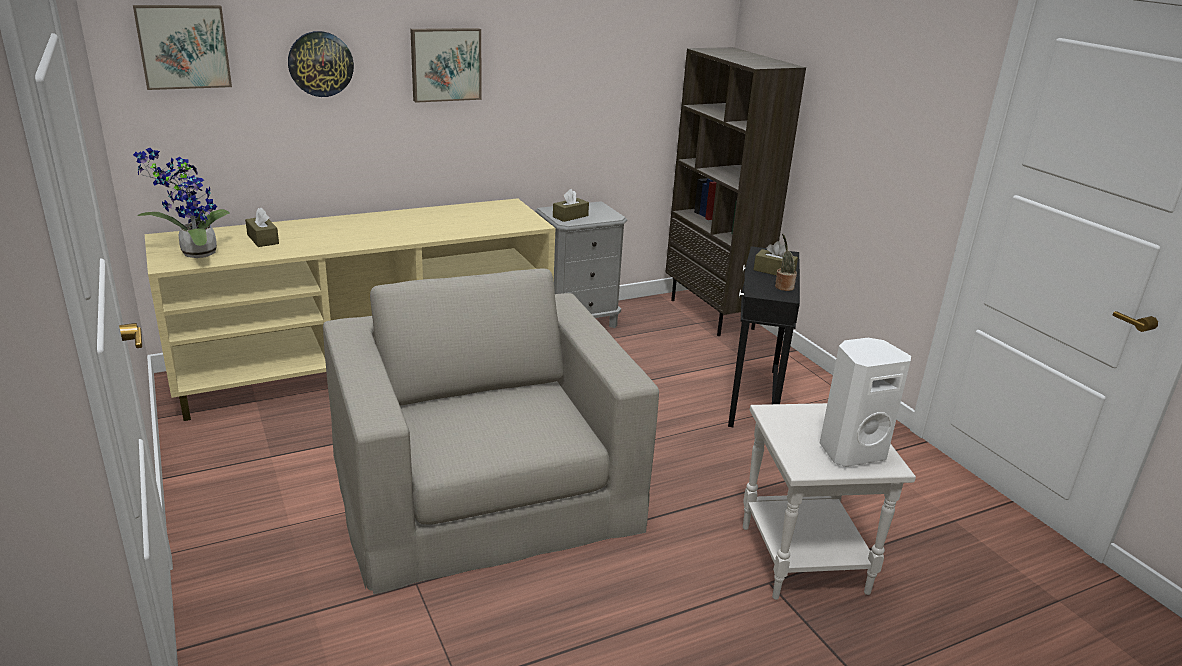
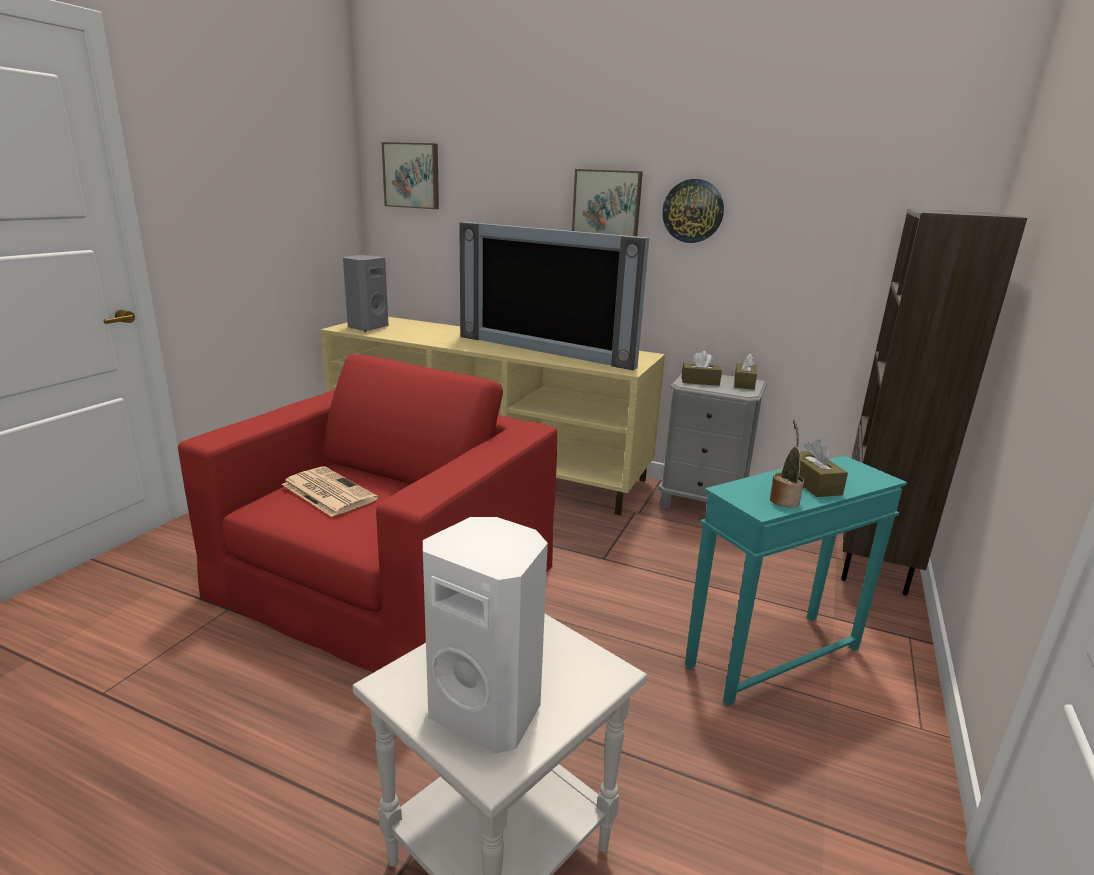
camera: 50 degrees right, 5 degrees down
potted plant [133,148,229,258] -> grey speaker [343,255,389,332]
brown tissue box [245,208,279,247] -> brown tissue box moved to [734,353,757,390]
wall clock [288,31,354,97] -> wall clock moved to [662,179,724,243]
beige armchair [323,269,659,595] -> red armchair [178,354,557,673]
black side table [728,246,800,427] -> turquoise side table [685,456,907,706]
none -> newspaper [282,466,378,517]
none -> television [459,222,649,370]

